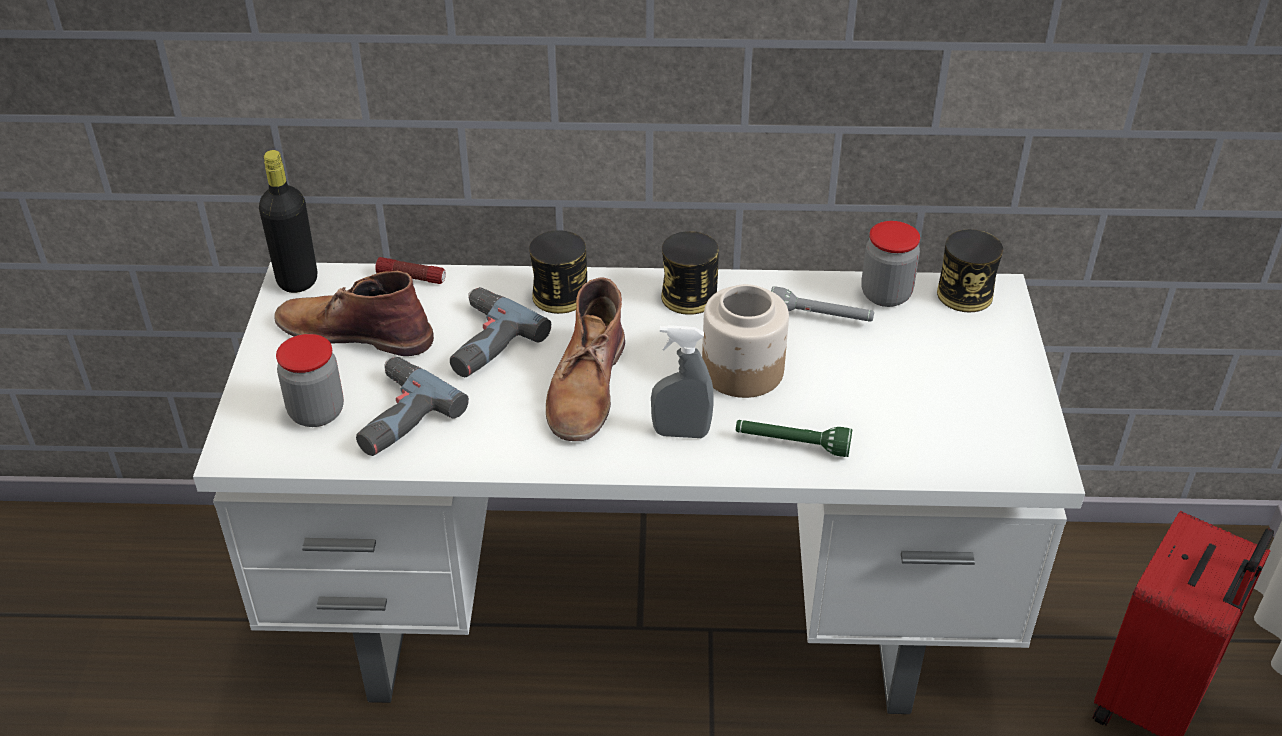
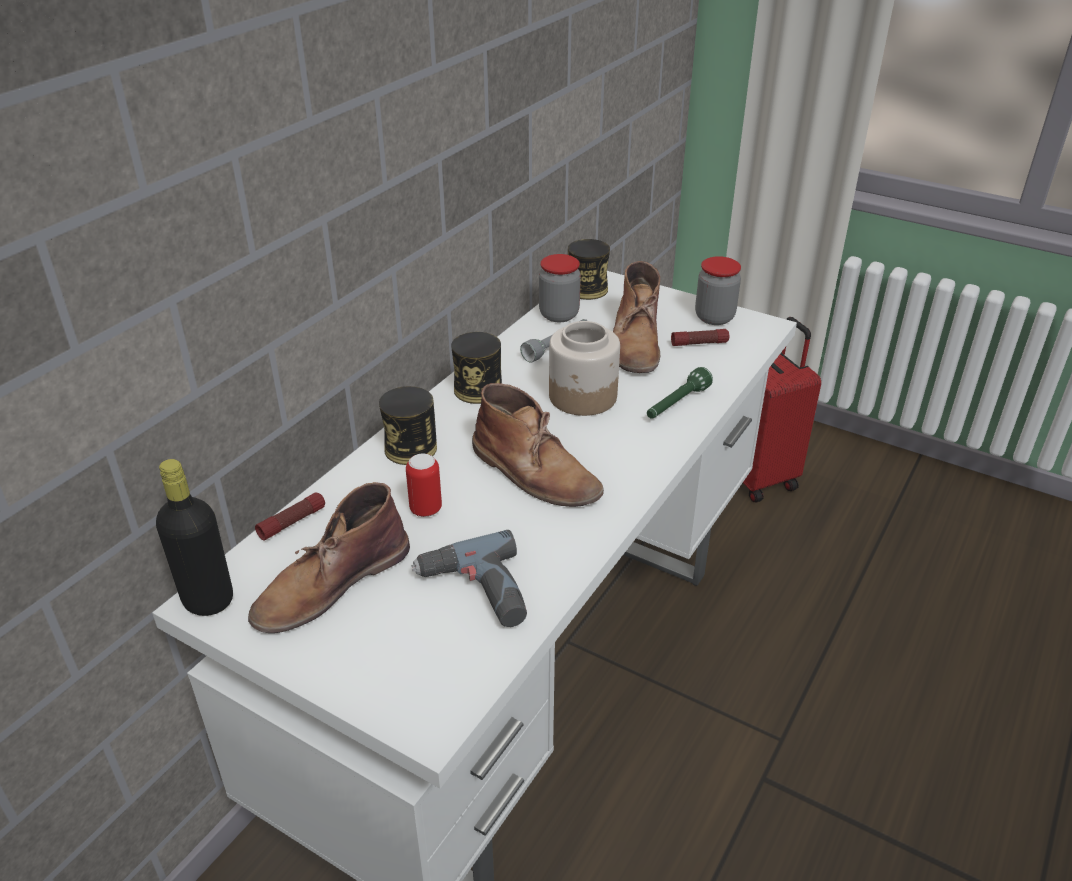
camera: 60 degrees left, 5 degrees down
jar [276,334,344,427] -> jar moved to [695,256,741,325]
power drill [450,287,551,377] -> can [406,454,442,517]
grey spray bottle [651,325,713,438] -> none
none -> brown boot [613,261,660,373]
none -> flashlight [671,329,729,346]

